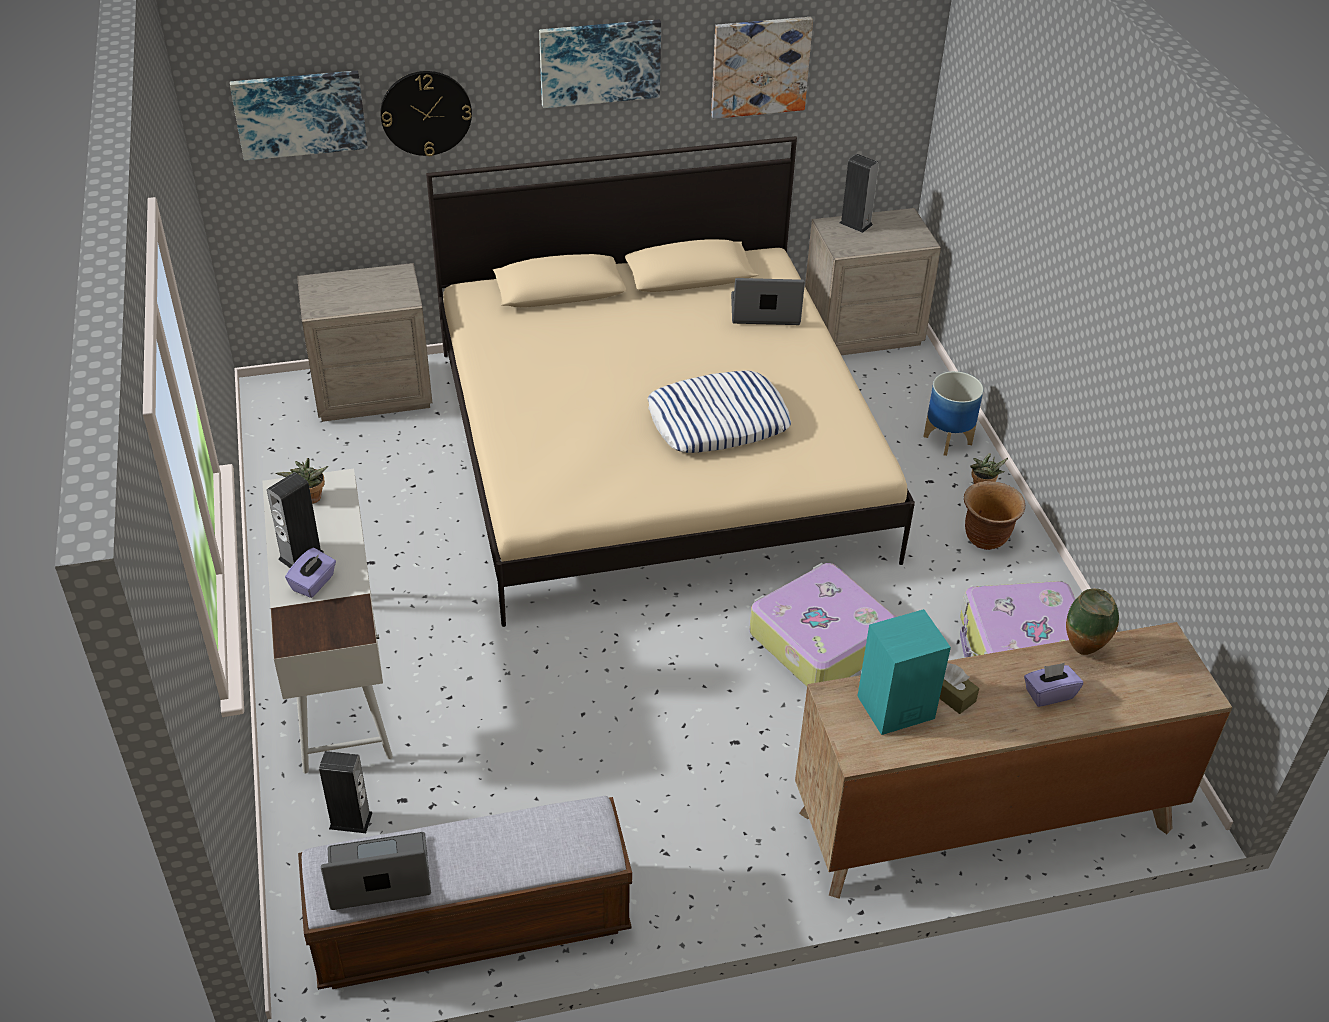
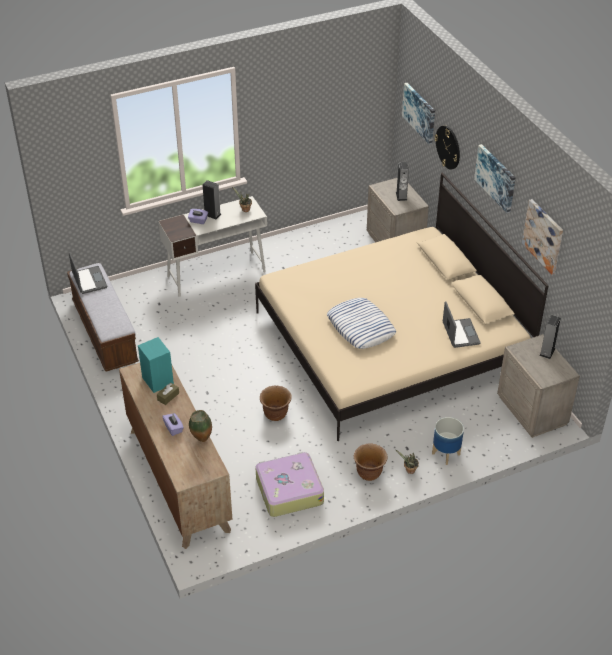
camera: 80 degrees right, 0 degrees up
speaker [319,751,373,833] -> speaker moved to [396,162,409,201]
suitcase [750,563,896,687] -> brown planter [260,386,292,421]

